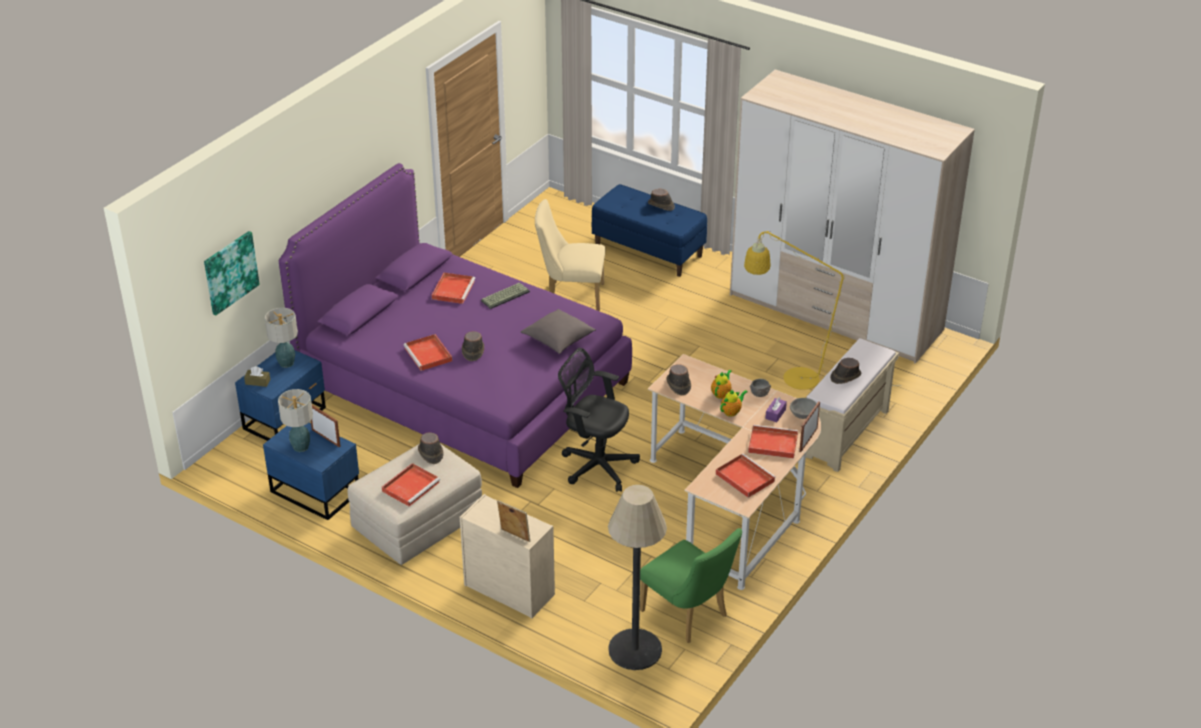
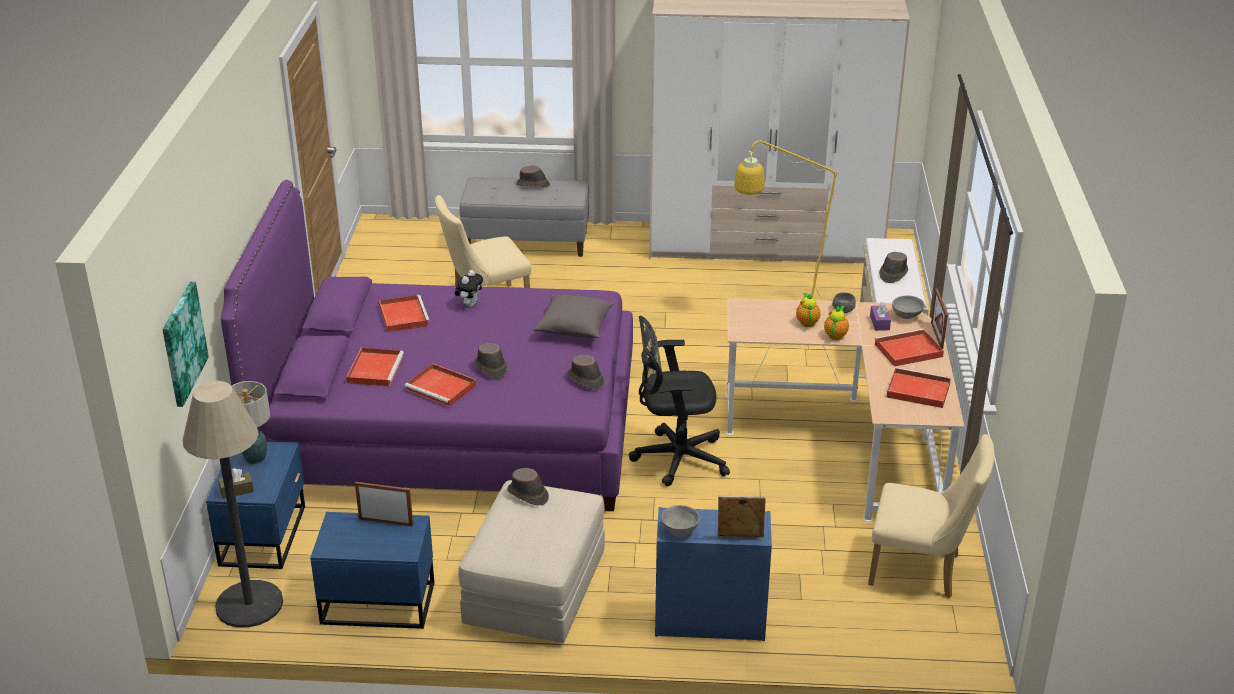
camera: 30 degrees left, 5 degrees down
table lamp [278,389,313,452] -> none
red tray [382,463,440,507] -> red tray moved to [346,348,404,387]
beige dresser [460,494,555,619] -> blue dresser [655,507,772,641]
keyboard [481,282,530,309] -> plush toy [455,270,483,307]
blue bench [591,184,707,277] -> grey bench [460,177,589,257]
floor lamp [608,485,667,670] -> floor lamp moved to [183,381,283,628]
green chair [640,528,742,643] -> beige chair [868,434,994,598]
brown hat [667,364,691,395] -> brown hat moved to [567,355,605,390]
none -> grey bowl [661,505,700,536]

